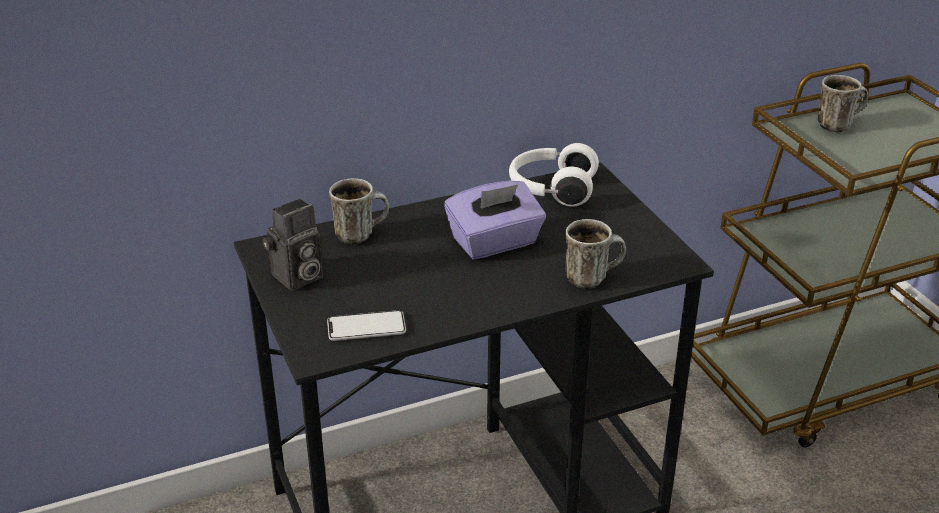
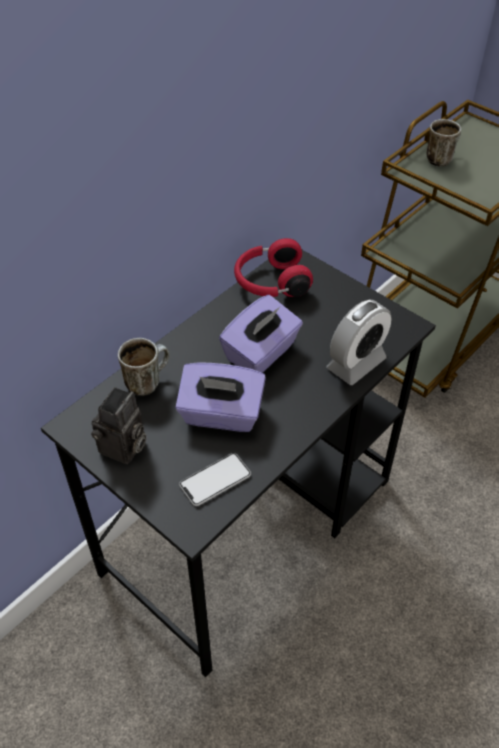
camera: 25 degrees left, 15 degrees up
white headphones [509,143,599,207] -> red headphones [234,238,313,297]
mug [565,219,626,289] -> alarm clock [326,299,392,385]
none -> purple tissue box [175,362,266,432]

